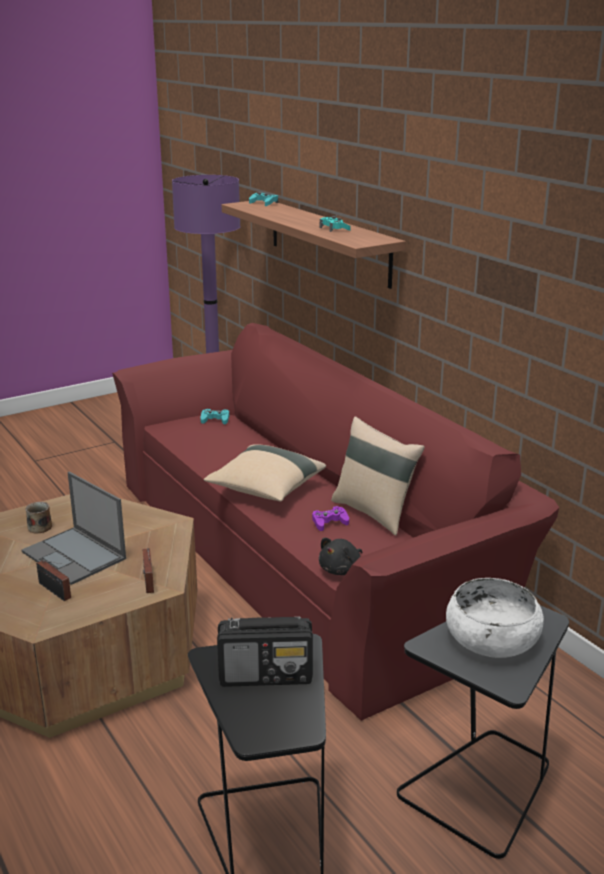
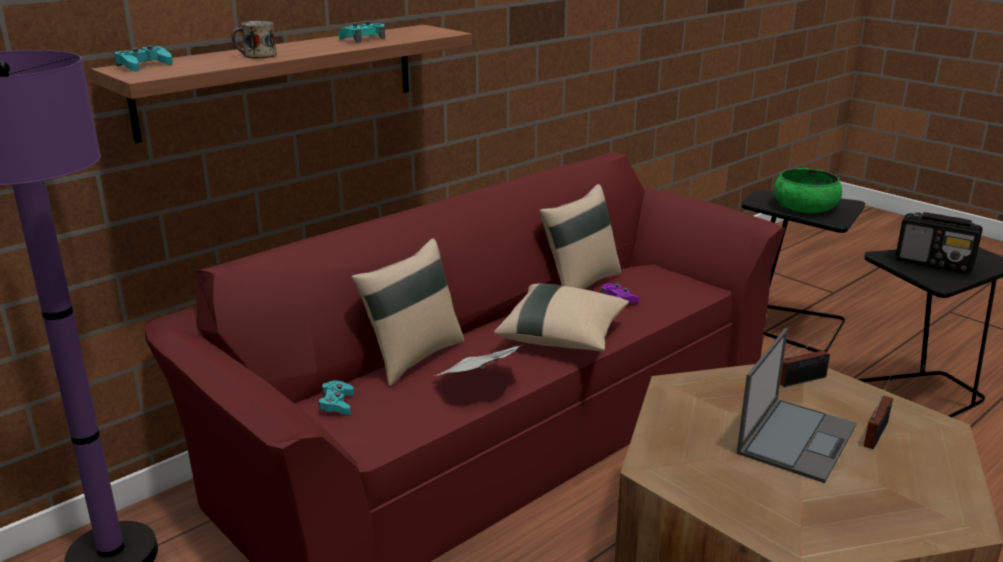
camera: 100 degrees left, 0 degrees up
mug [25,502,52,533] -> mug moved to [231,21,277,58]
radio [217,617,313,687] -> radio turned 135 degrees clockwise [895,212,983,274]
black plush toy [319,538,362,575] -> none
white bowl [446,578,544,658] -> green bowl [773,168,842,213]
none -> beige pillow [352,239,464,386]
none -> newspaper [434,345,522,376]

